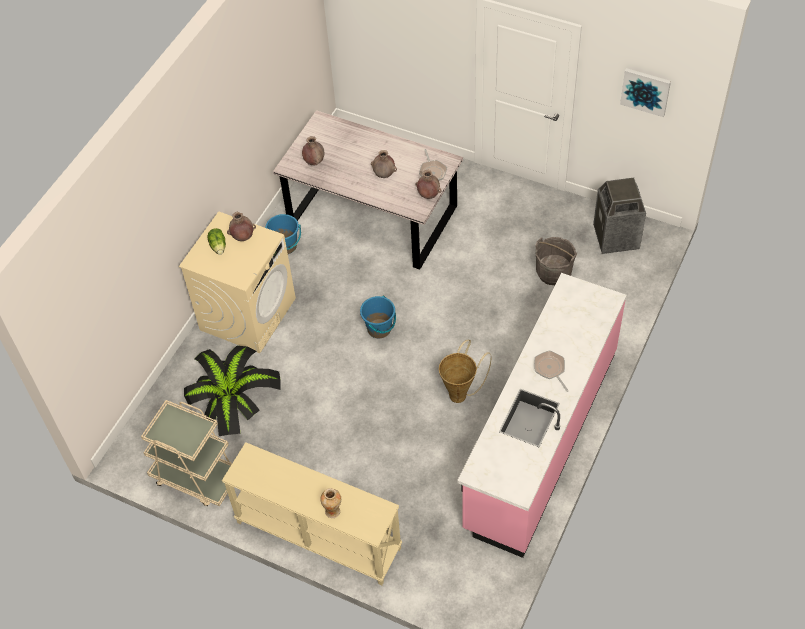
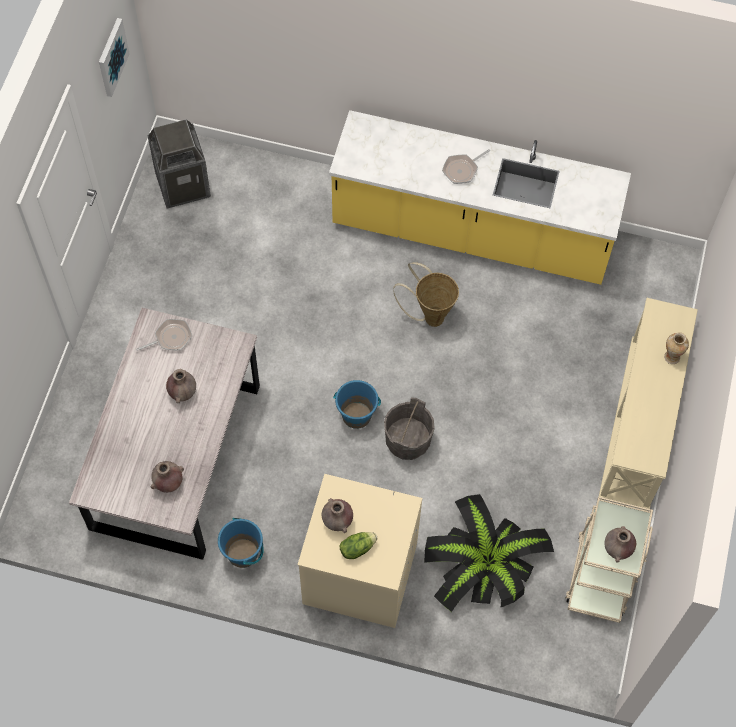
camera: 105 degrees left, 10 degrees up
brown vase [415,170,442,199] -> brown vase moved to [604,526,636,562]
pink counter [457,273,627,558] -> yellow counter [329,110,631,285]
grey bucket [535,237,577,285] -> grey bucket moved to [384,397,435,460]

